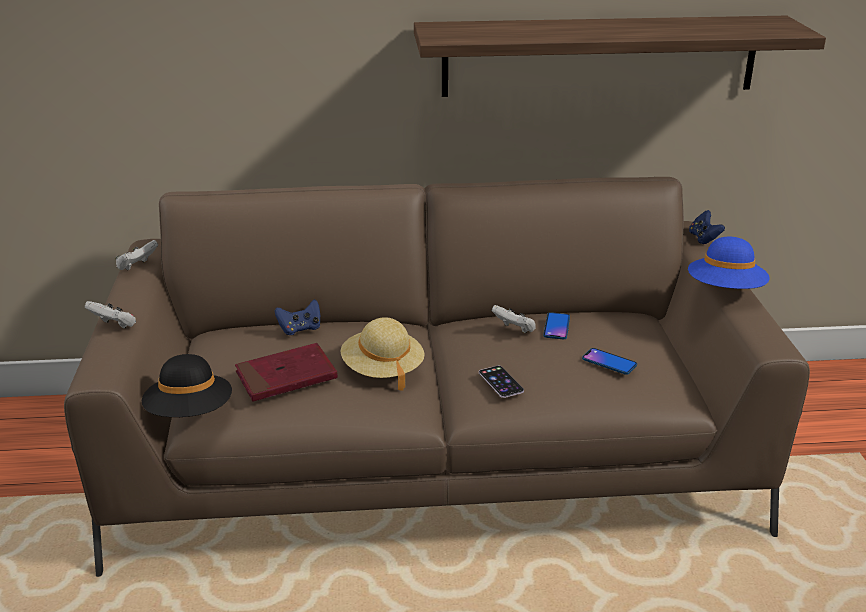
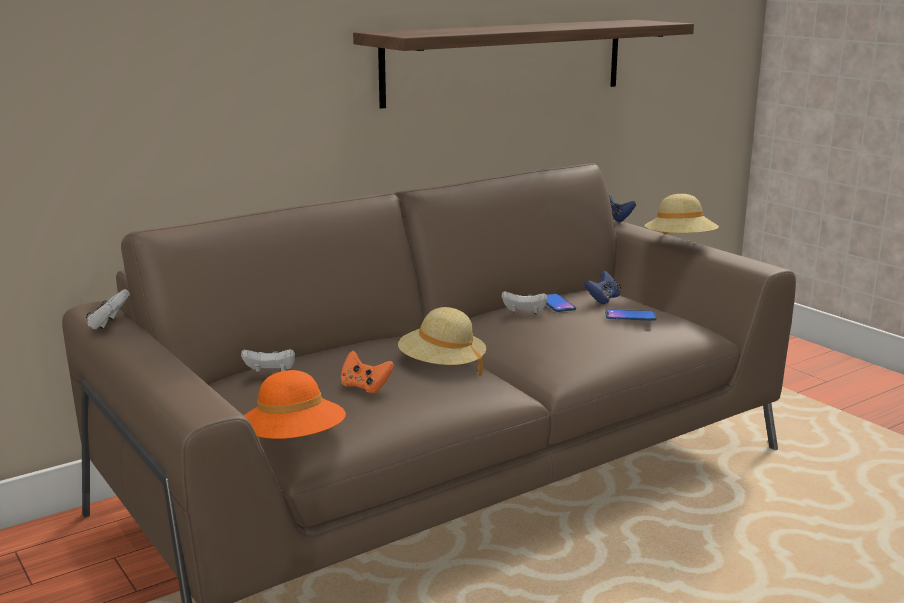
camera: 30 degrees left, 10 degrees down
white game controller [85,301,136,329] -> white game controller moved to [241,349,295,372]
black hat [142,354,232,417] -> orange hat [244,370,346,439]
red book [235,343,338,402] -> orange game controller [341,351,394,394]
blue game controller [275,299,320,335] -> blue game controller moved to [584,271,621,304]
phone [479,365,524,398] -> none
blue hat [688,237,770,289] -> beige hat [644,194,719,235]

